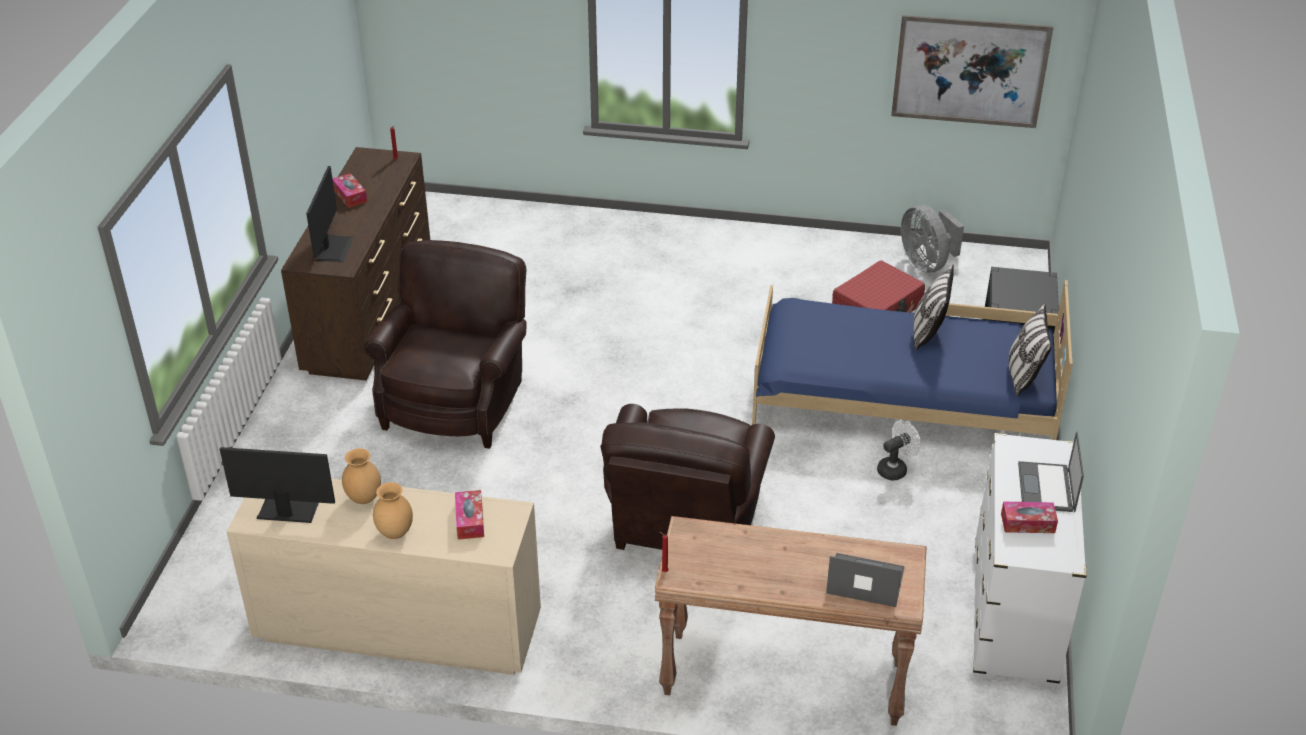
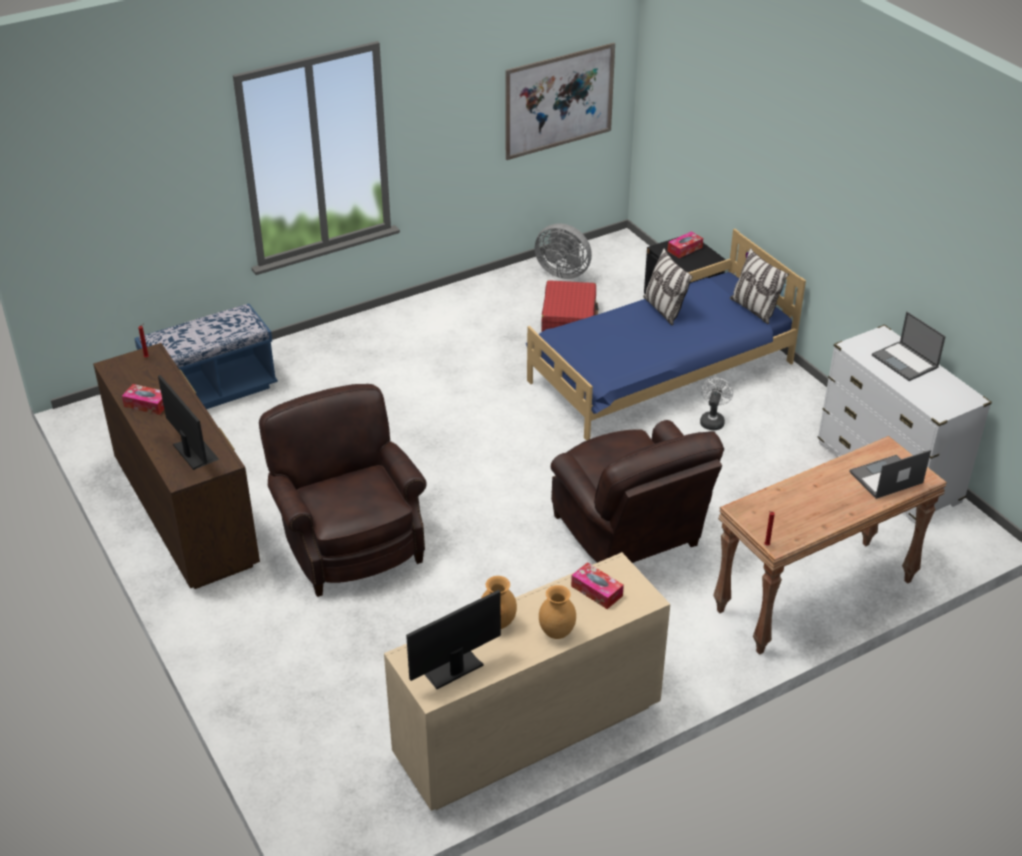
camera: 40 degrees left, 0 degrees up
tissue box [1001,502,1058,533] -> tissue box moved to [668,231,703,258]
none -> blue bench [134,304,278,409]

